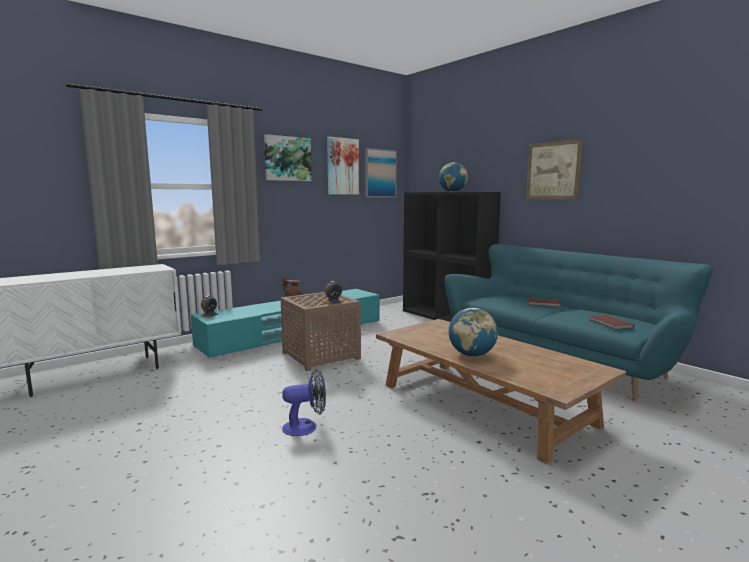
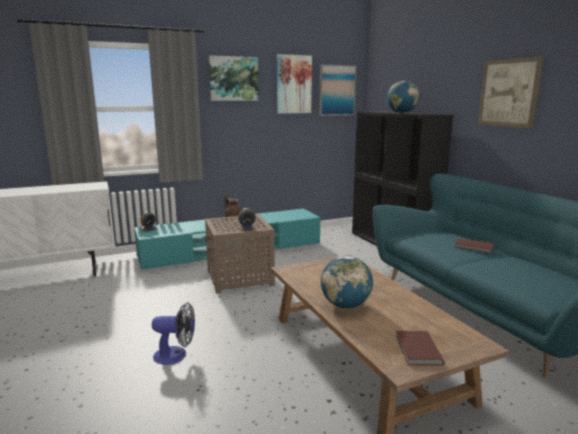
camera: 15 degrees right, 5 degrees up
brown book [589,315,634,330] -> brown book moved to [396,331,444,366]

